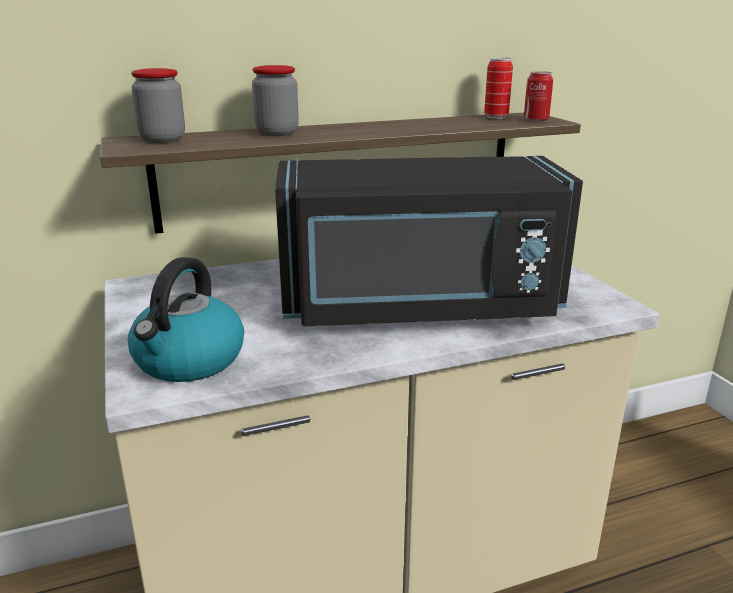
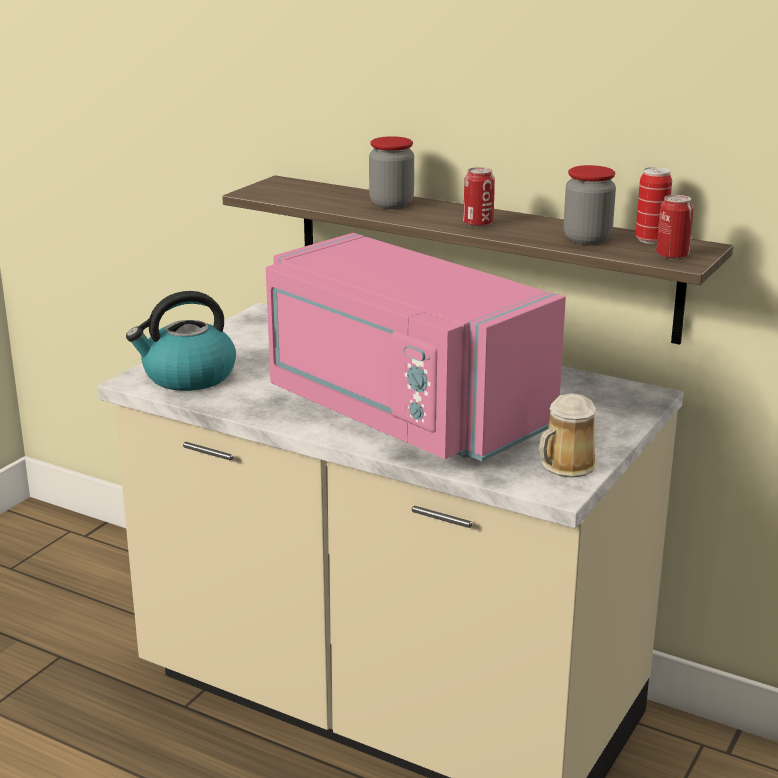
camera: 50 degrees right, 0 degrees up
jar [131,68,185,143] -> jar moved to [564,165,616,245]
black microwave [275,156,583,326] -> pink microwave [266,233,566,461]
none -> can [463,167,495,227]
none -> mug [539,393,596,478]

